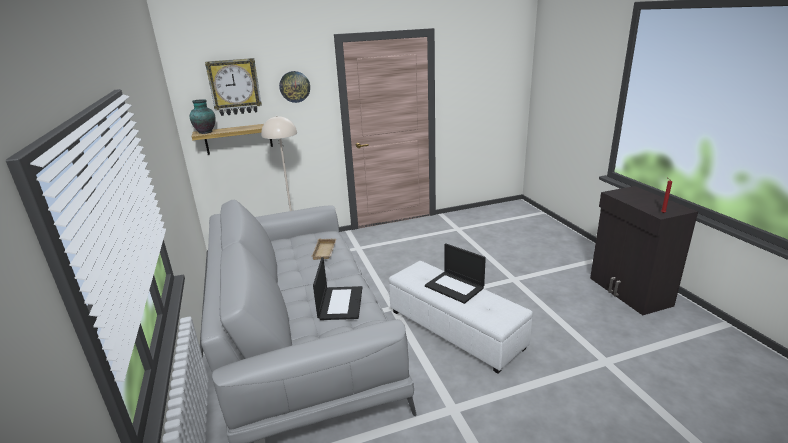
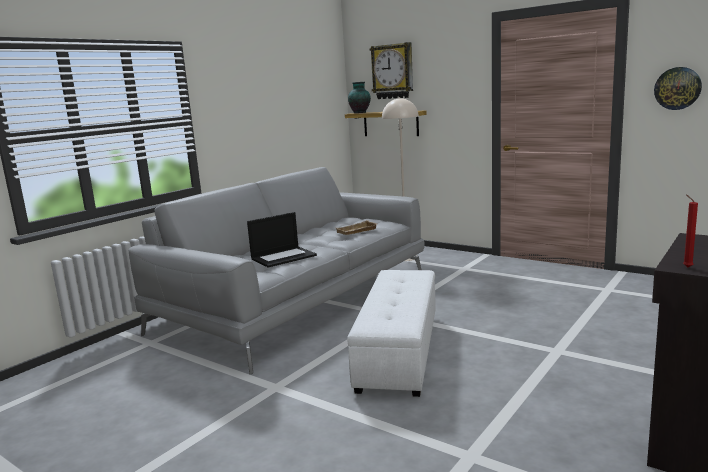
camera: 55 degrees right, 10 degrees down
wall clock [279,71,310,103] -> wall clock moved to [654,67,702,110]
laptop [425,243,486,304] -> none

